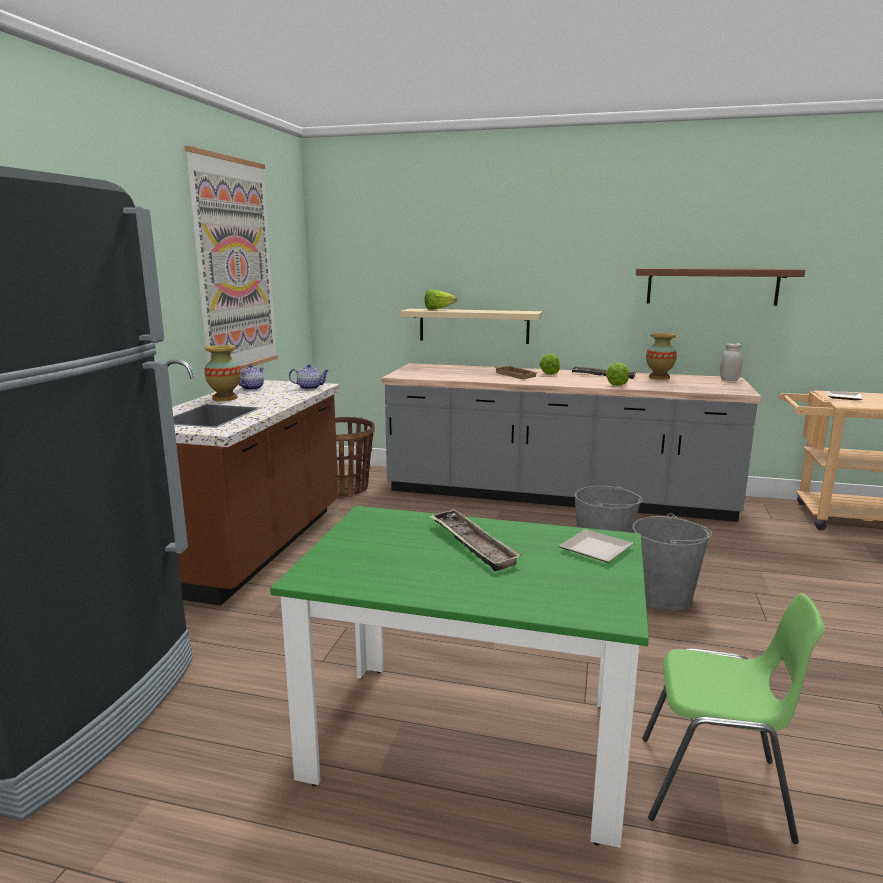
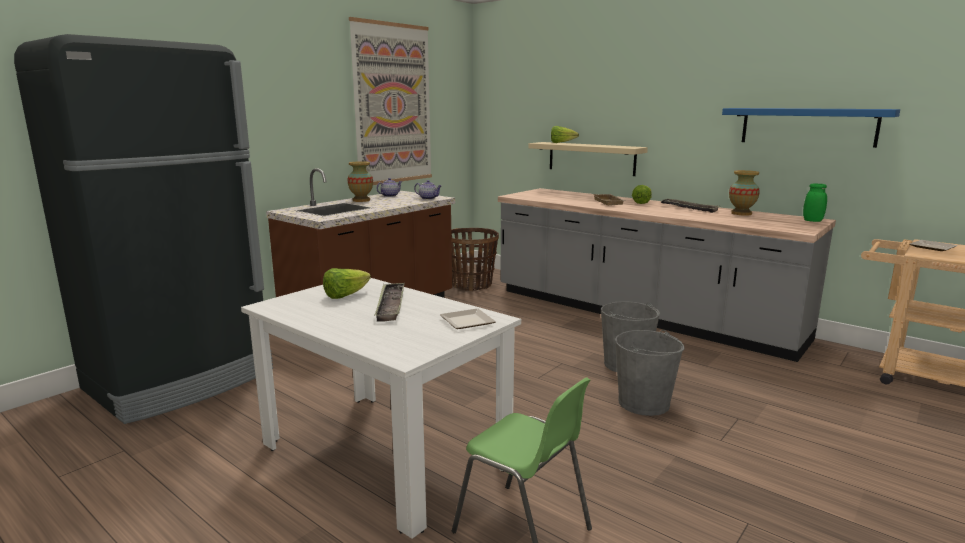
camera: 25 degrees right, 0 degrees up
green dining table [270,506,649,848] -> white dining table [241,278,521,539]
lettuce [606,363,629,386] -> lettuce moved to [323,268,371,299]
brown shelf [636,268,805,306] -> blue shelf [722,108,900,148]
white jar [720,343,743,381] -> green jar [803,183,827,222]

